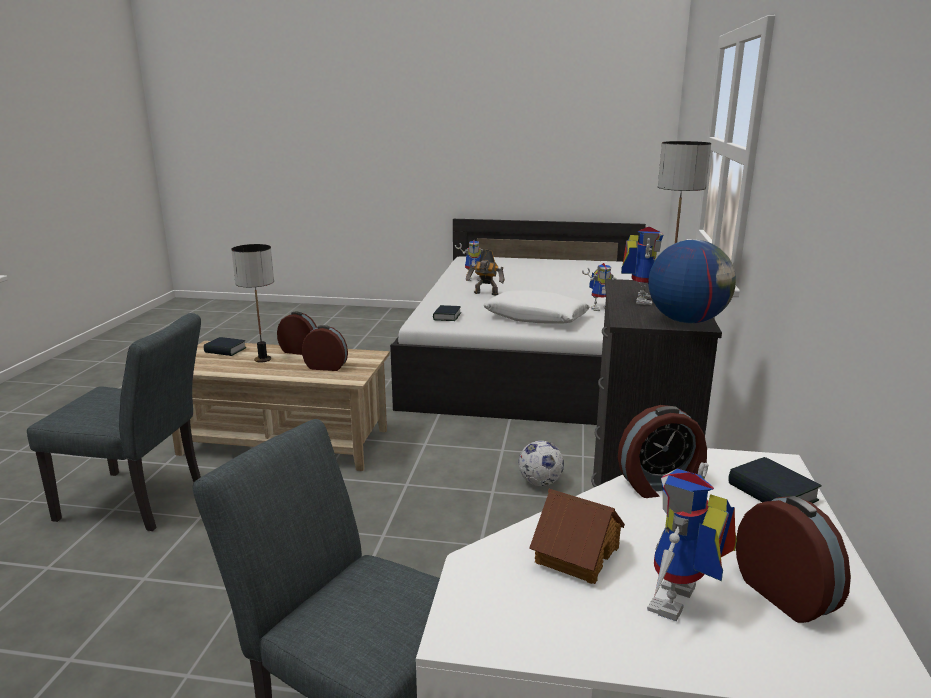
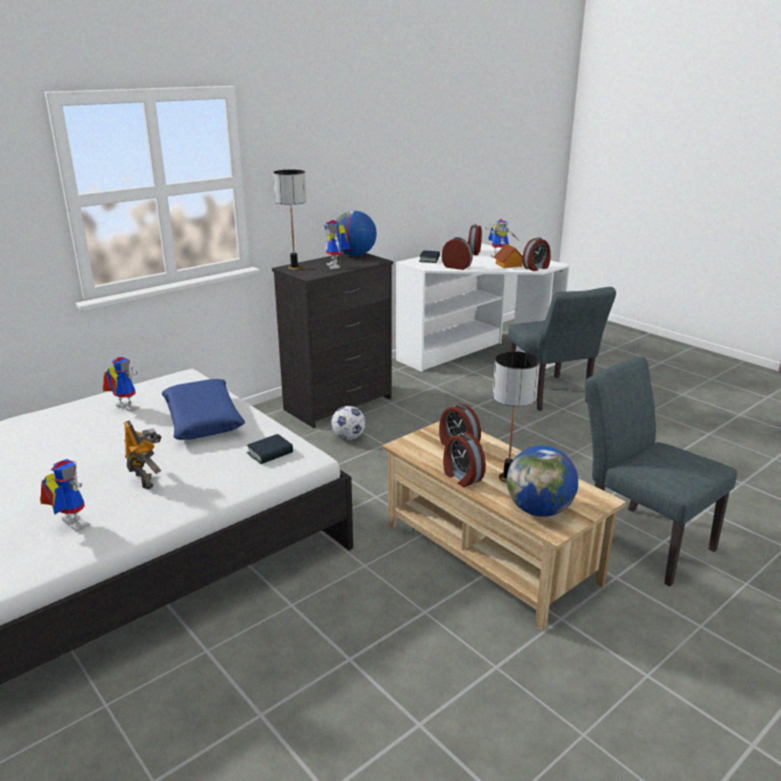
camera: 140 degrees left, 5 degrees up
book [204,337,246,356] -> globe [507,446,578,517]
white pillow [483,290,590,324] -> blue pillow [162,379,245,440]
toy robot [621,227,664,305] -> toy robot turned 75 degrees counterclockwise [324,220,349,269]
none -> alarm clock [522,238,551,271]

